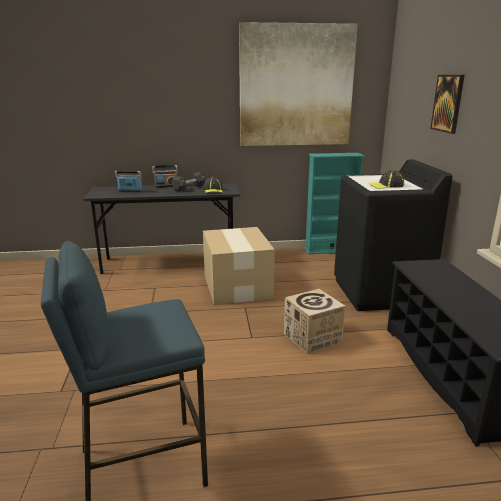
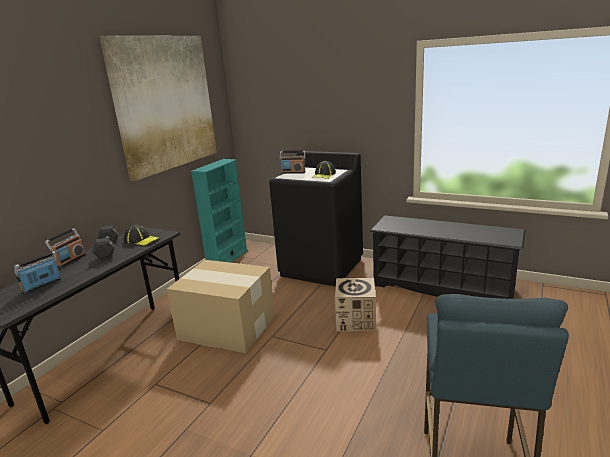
camera: 55 degrees left, 0 degrees up
picture [430,75,465,134] -> none
none -> radio [280,150,306,174]

